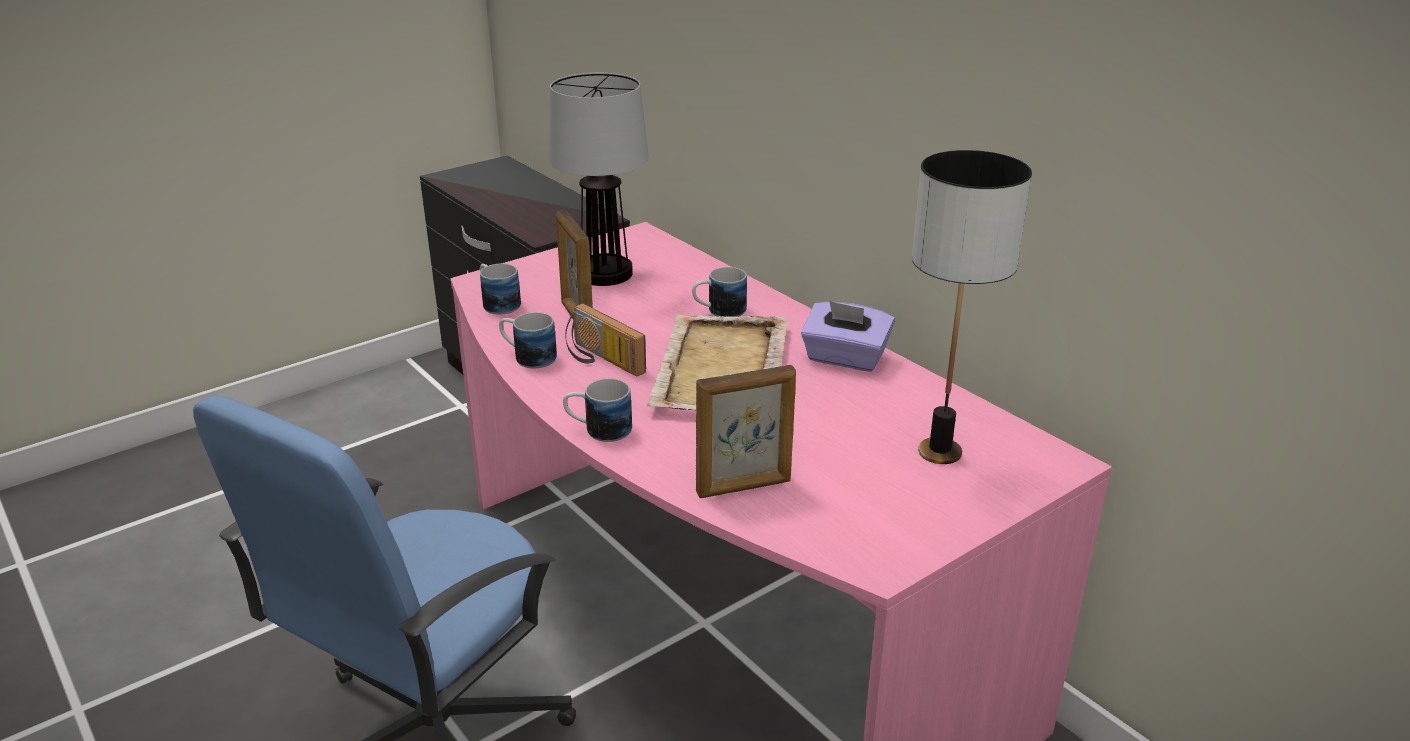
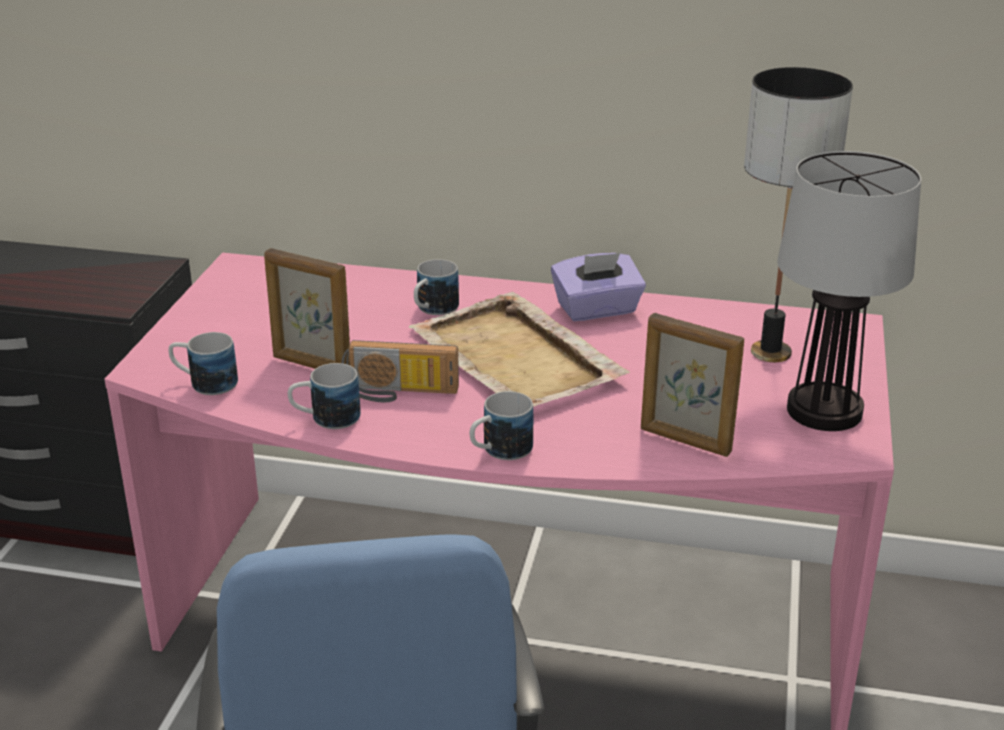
camera: 40 degrees left, 0 degrees up
table lamp [549,73,649,286] -> table lamp moved to [777,151,921,431]
picture frame [696,365,796,498] -> picture frame turned 90 degrees clockwise [641,313,744,457]

